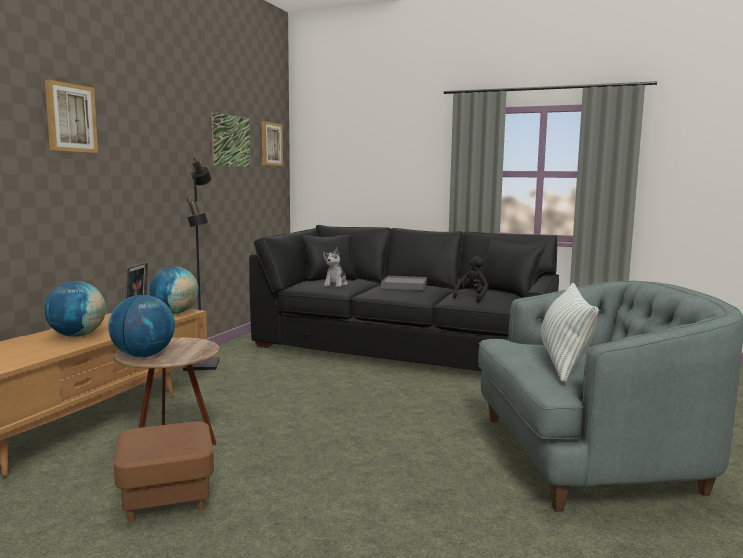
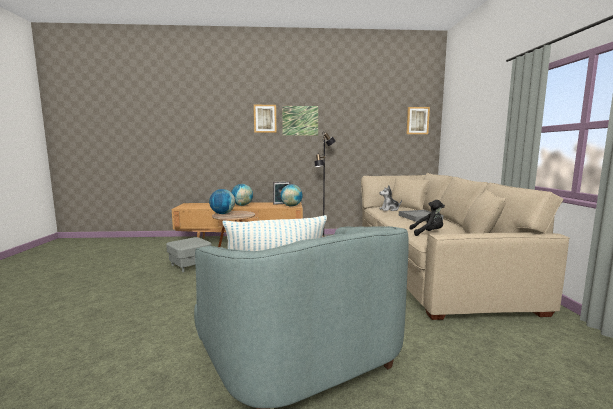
camera: 65 degrees right, 0 degrees up
brown ottoman [114,421,214,522] -> grey ottoman [166,237,212,272]
picture [211,112,250,167] -> picture moved to [282,106,318,136]
black sofa [249,225,560,371] -> beige sofa [361,173,570,320]

